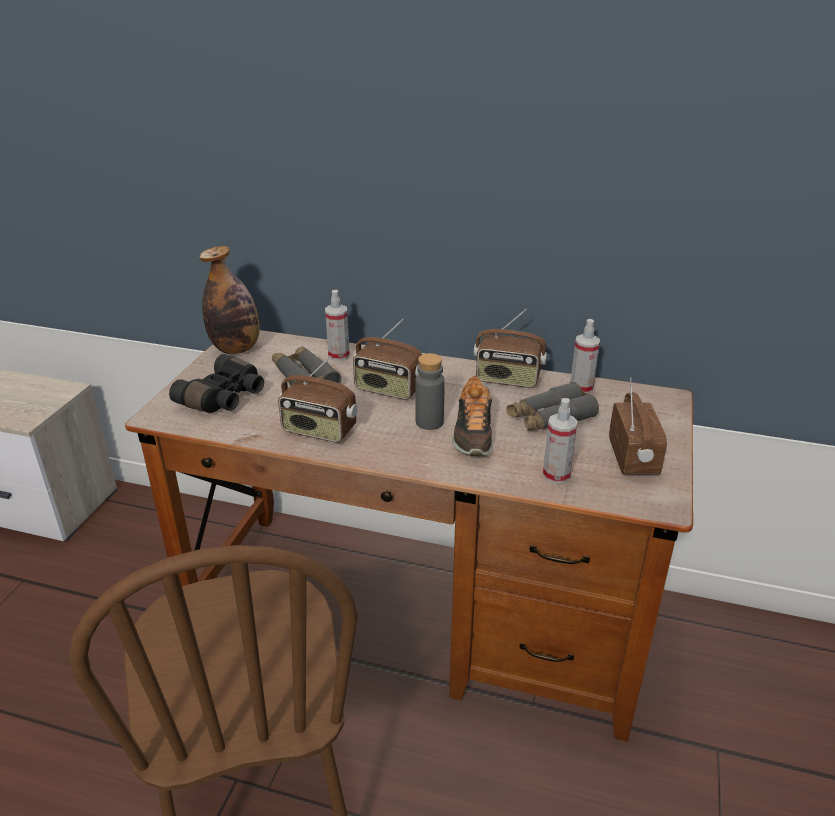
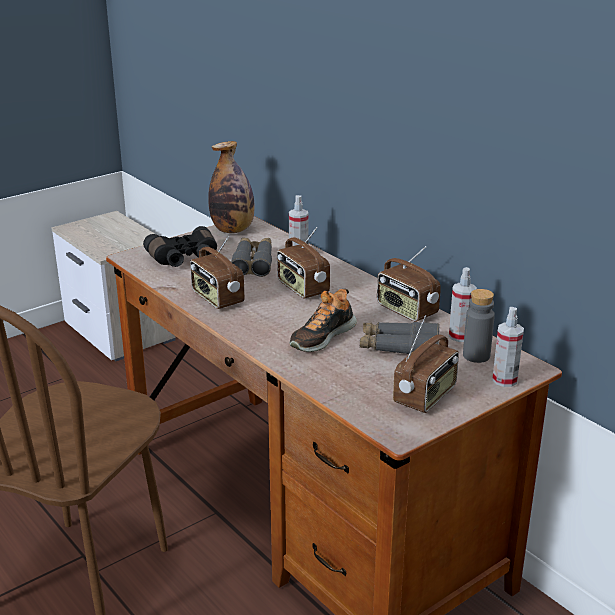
camera: 35 degrees right, 5 degrees down
grey bottle [415,353,445,430] -> grey bottle moved to [463,289,495,363]
spray bottle [543,398,578,484] -> spray bottle moved to [492,307,524,387]

